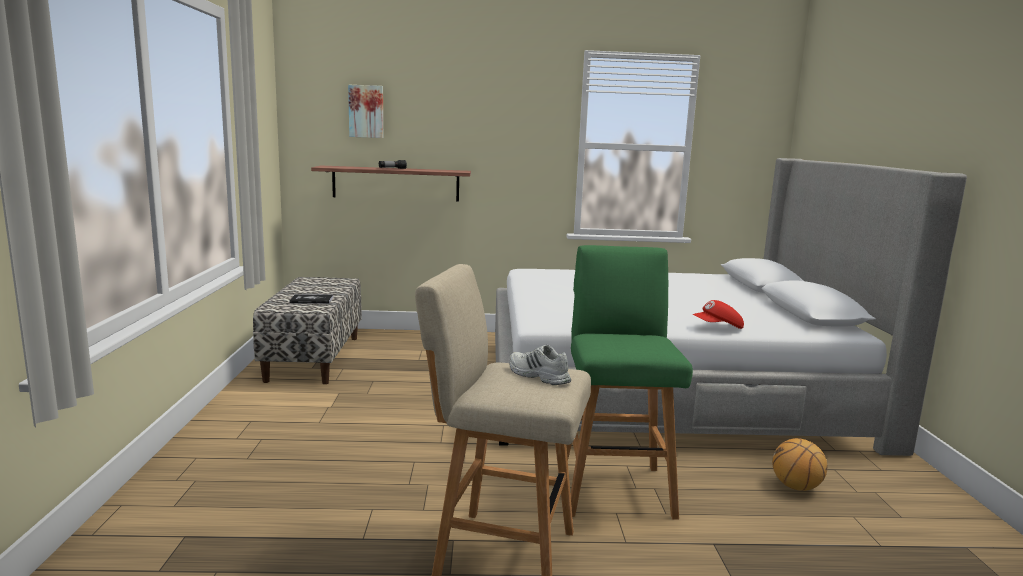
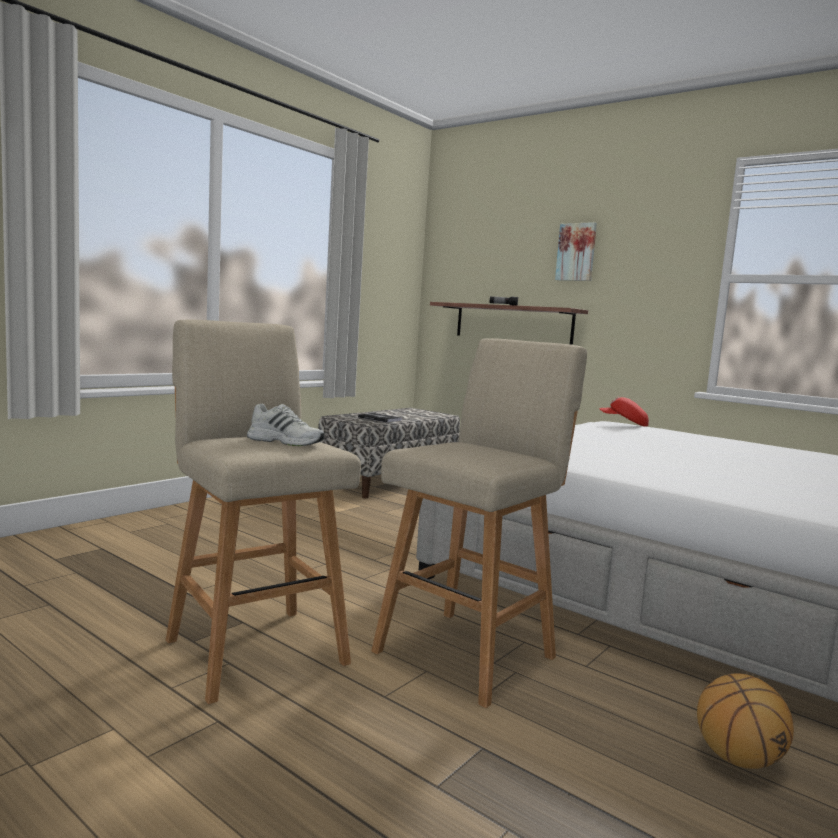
camera: 40 degrees right, 5 degrees down
picture [348,85,383,138] -> picture moved to [555,222,597,281]
white shoe [509,345,571,385] -> white shoe turned 120 degrees clockwise [247,404,325,446]
green stool [566,245,693,520] -> beige stool [371,338,587,708]
red cap [693,300,744,329] -> red cap moved to [599,397,649,427]

